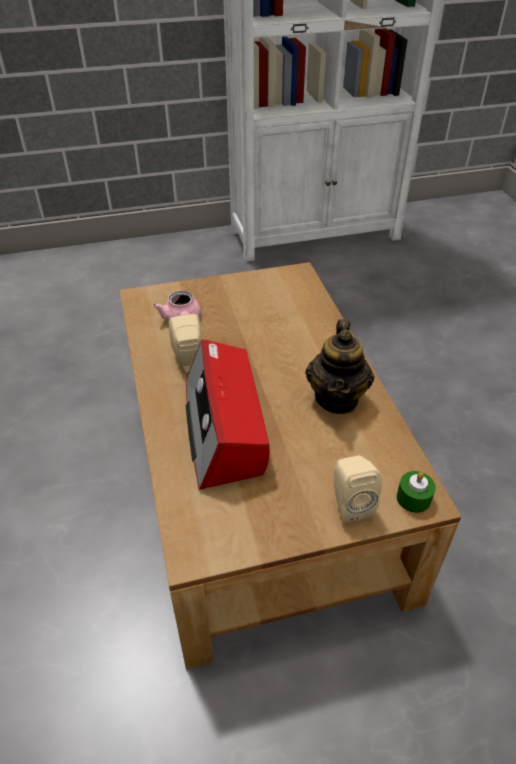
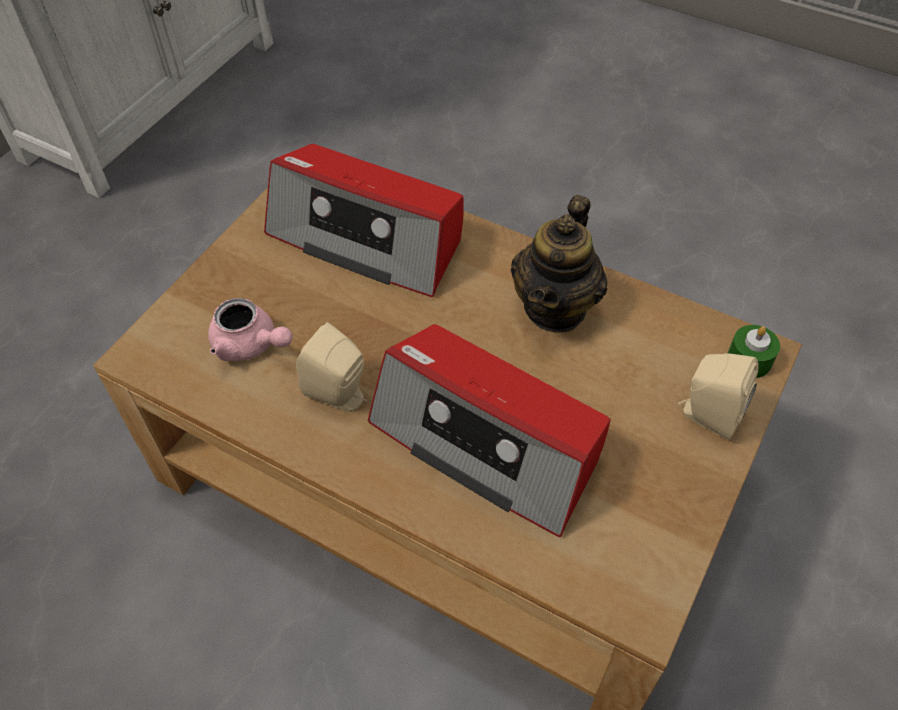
camera: 45 degrees left, 10 degrees up
teapot [305,319,374,414] -> teapot turned 60 degrees clockwise [511,195,607,333]
none -> radio [264,144,464,297]

